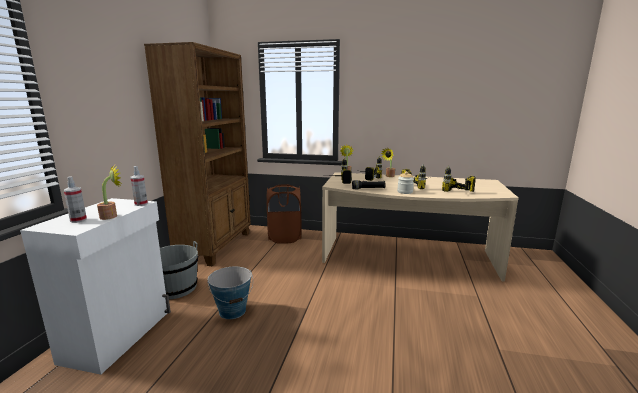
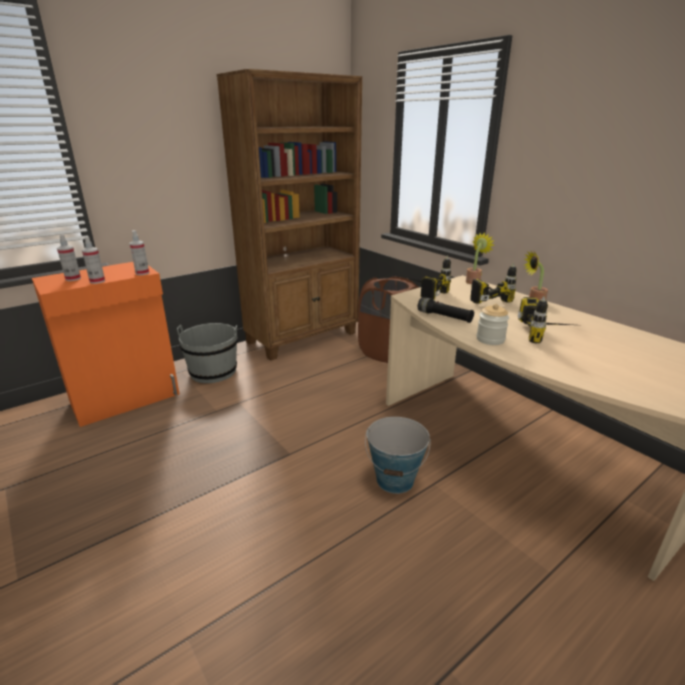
camera: 40 degrees right, 10 degrees up
white cabinet [20,198,171,375] -> orange cabinet [32,262,180,427]
potted plant [97,165,121,220] -> spray bottle [82,236,105,284]
bucket [208,267,253,319] -> bucket moved to [365,417,431,494]
power drill [442,166,476,192] -> none

